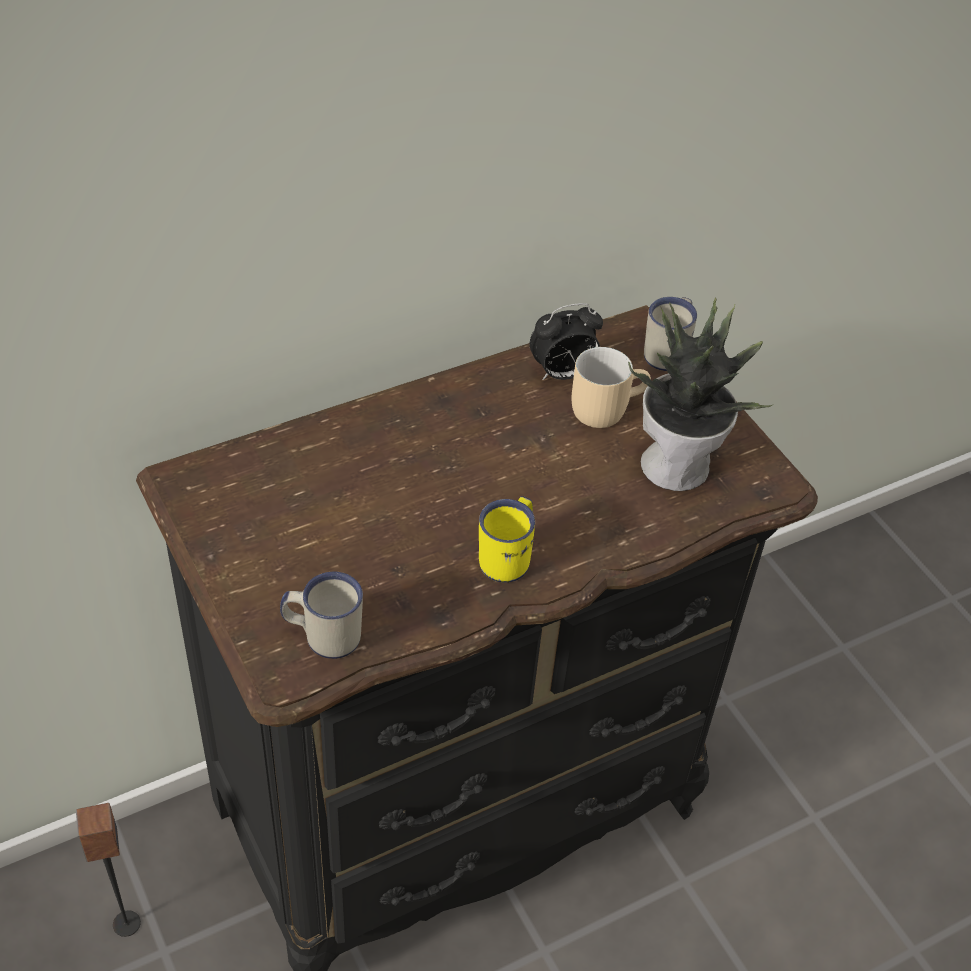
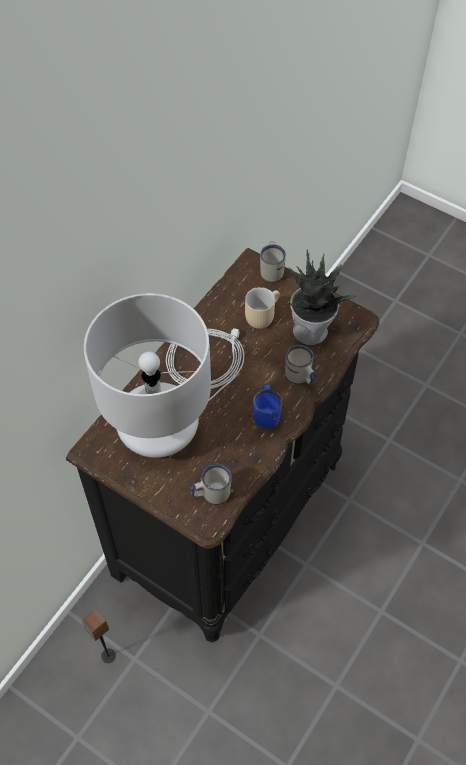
camera: 25 degrees left, 10 degrees up
yellow mug [479,496,535,583] -> blue mug [253,384,282,429]
alarm clock [530,303,603,380] -> none
none -> white table lamp [84,293,244,458]
none -> white mug [285,345,316,385]

